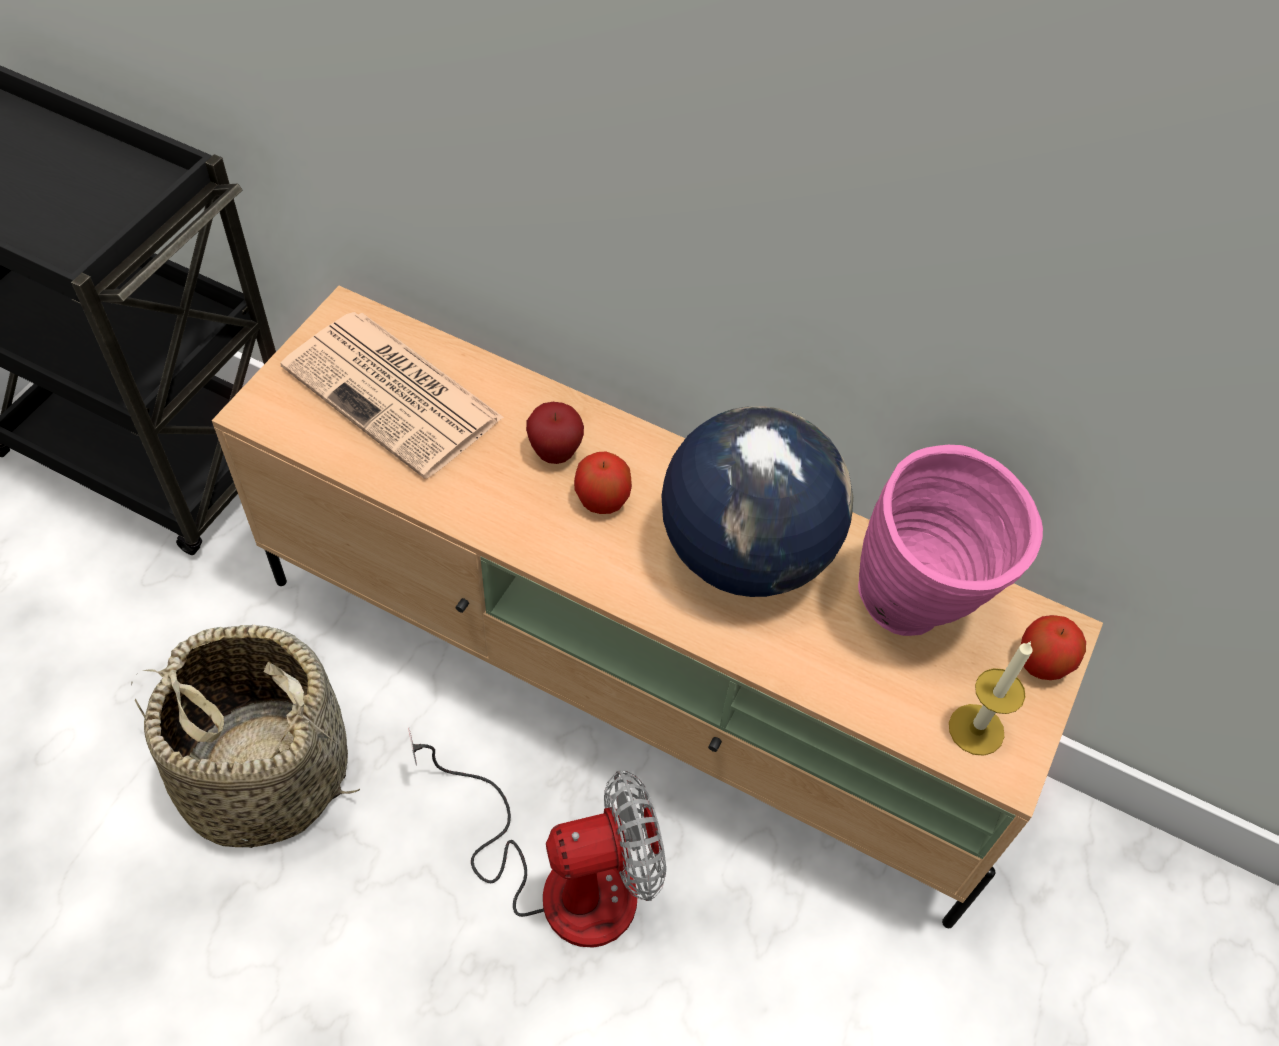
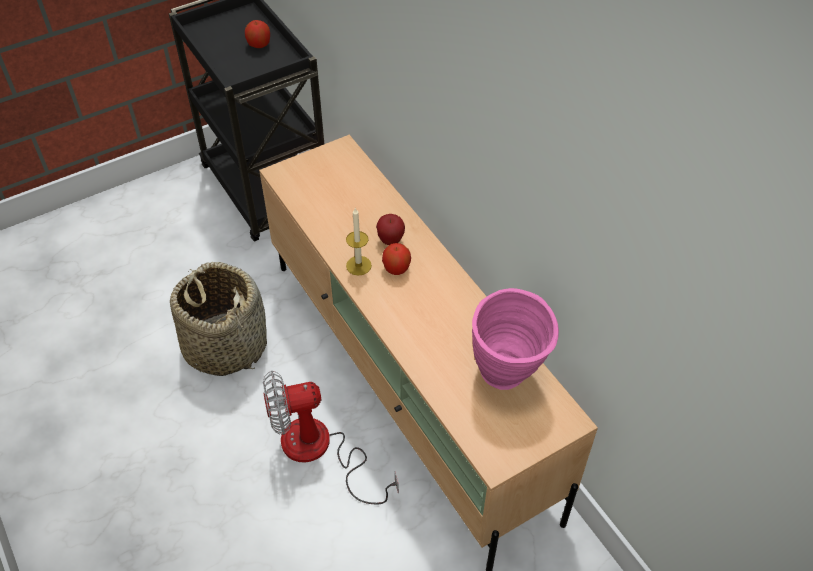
camera: 35 degrees right, 5 degrees down
newspaper [281,312,504,479] -> none
fan [408,728,666,947] -> fan turned 150 degrees clockwise [263,371,399,505]
globe [661,406,853,597] -> none
candle [949,641,1033,756] -> candle moved to [346,208,372,276]
apple [1021,615,1086,680] -> apple moved to [245,20,270,48]

